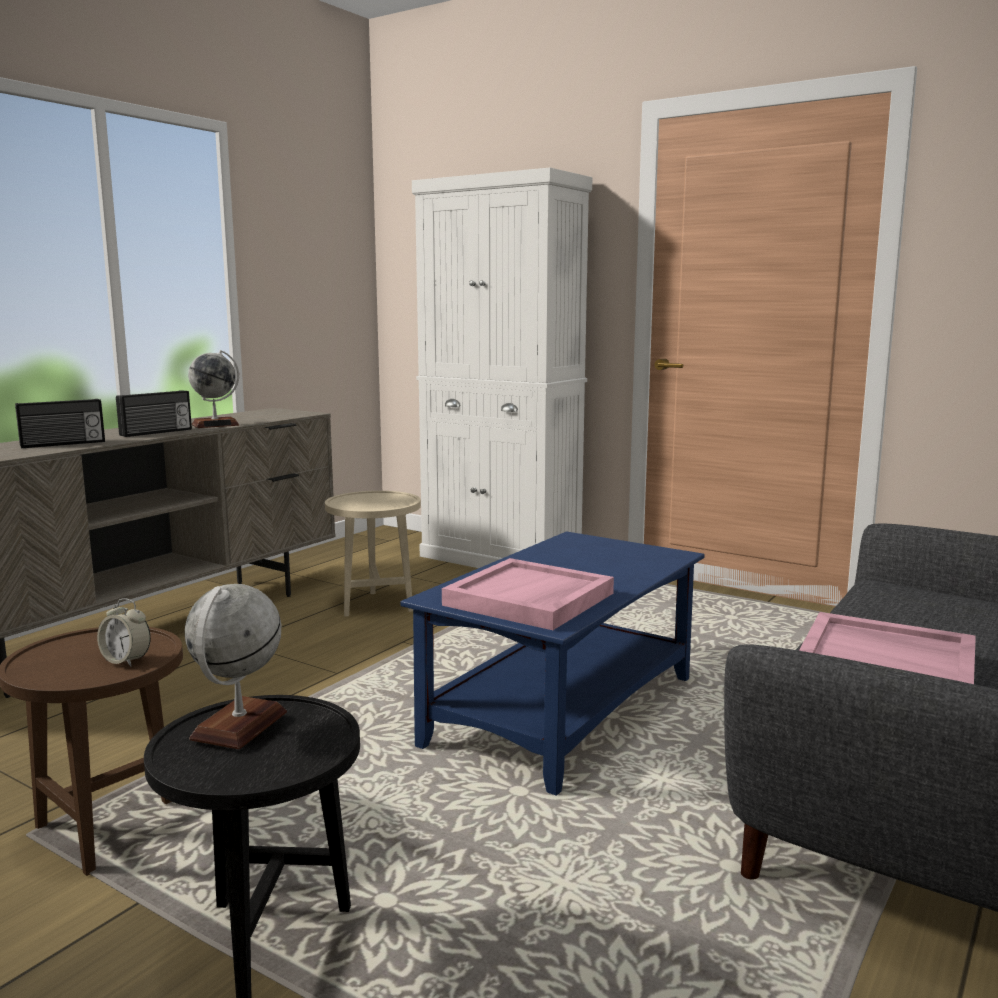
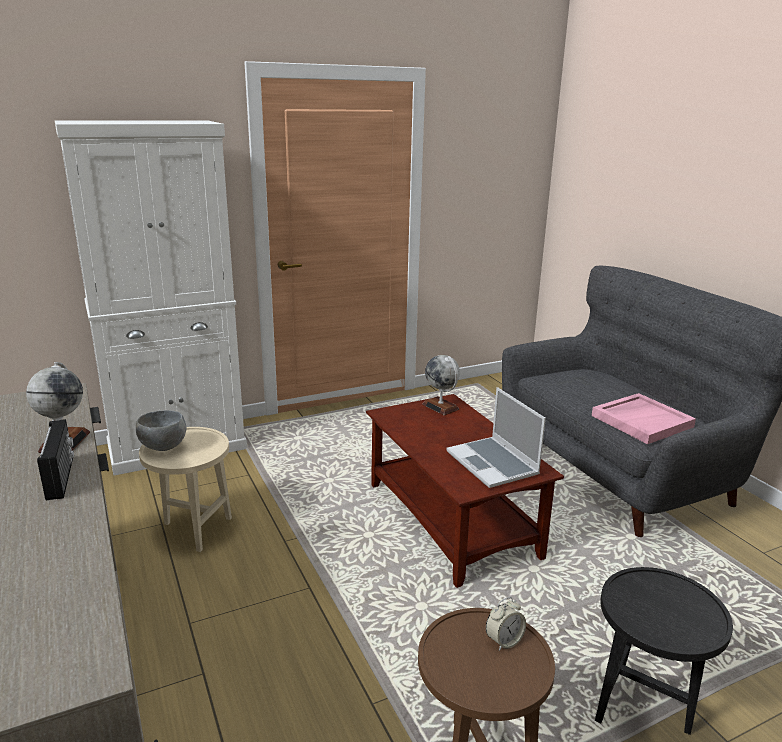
camera: 60 degrees left, 10 degrees up
radio [15,399,105,448] -> none
globe [185,584,287,749] -> globe moved to [422,355,460,415]
blue coffee table [400,531,704,795] -> brown coffee table [366,394,564,588]
pink tray [442,558,614,630] -> laptop [446,387,546,488]
none -> grey bowl [136,410,187,451]

